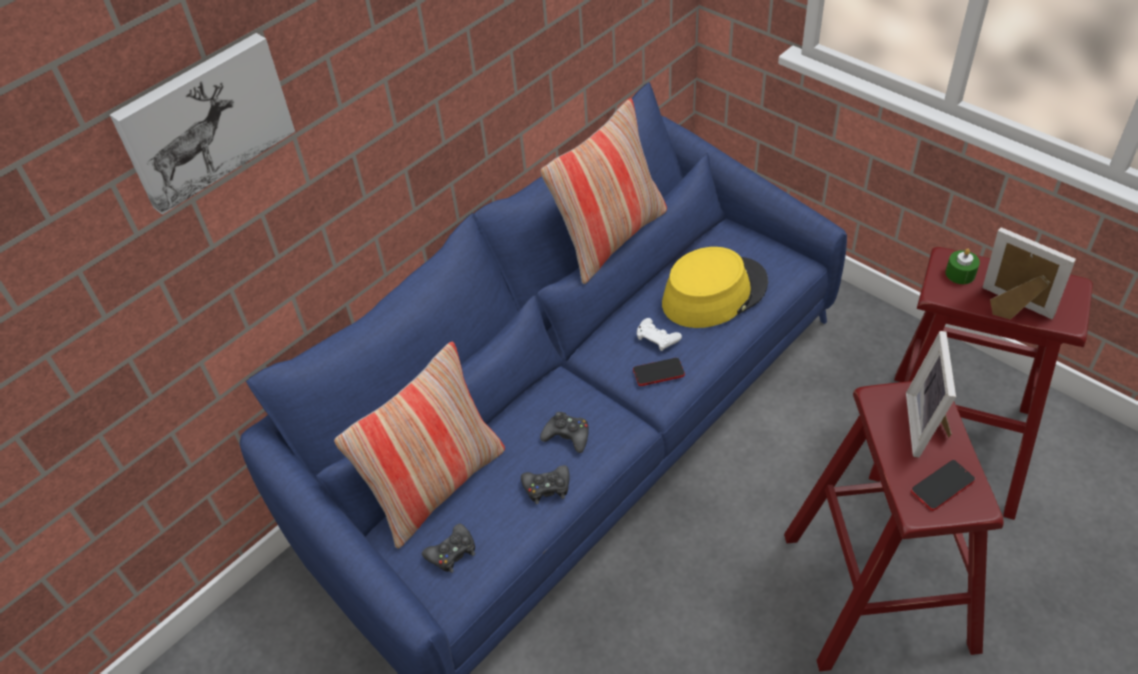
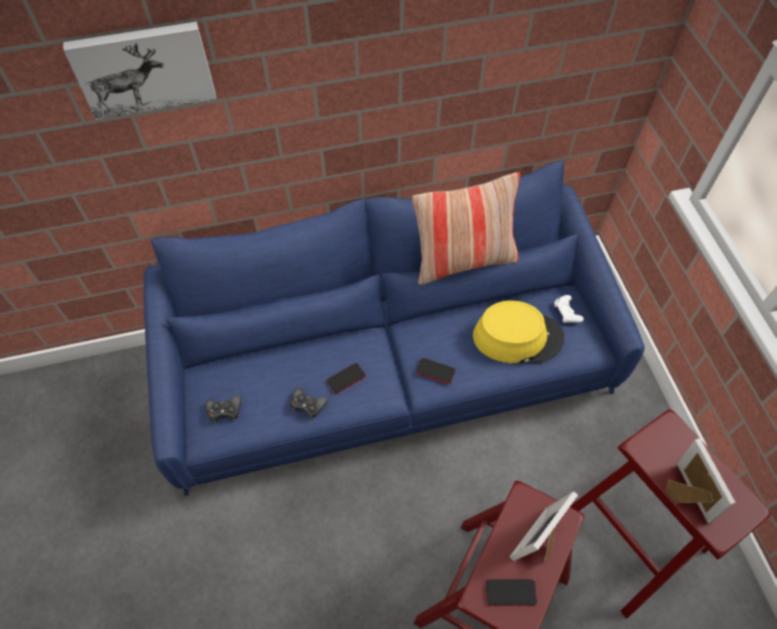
camera: 30 degrees right, 10 degrees up
pillow [334,341,505,549] -> none
black game controller [540,412,589,453] -> phone [326,363,366,394]
white game controller [637,318,682,351] -> white game controller moved to [554,295,584,323]
green candle [945,249,980,284] -> none

